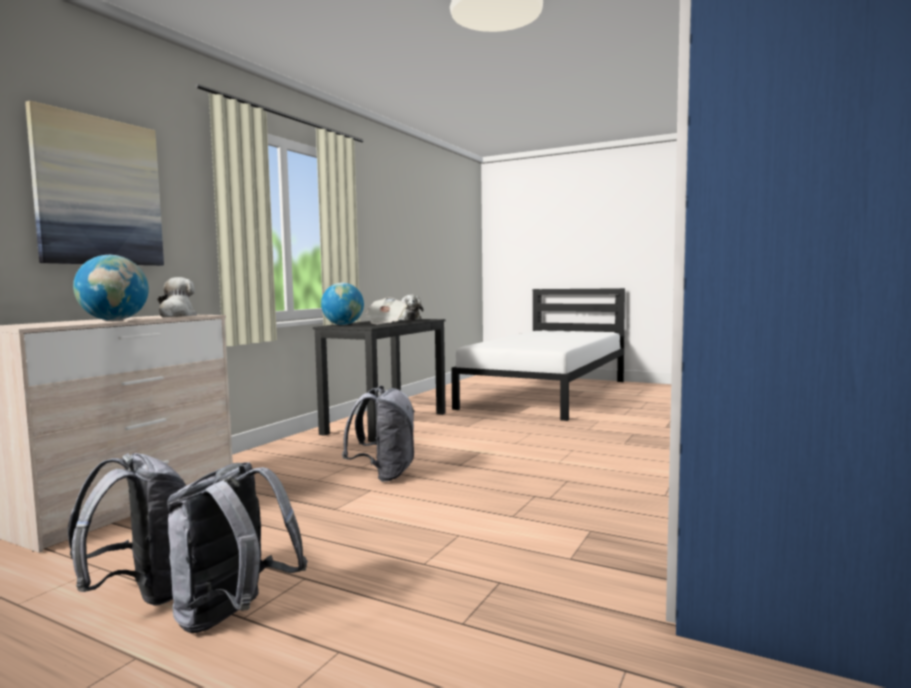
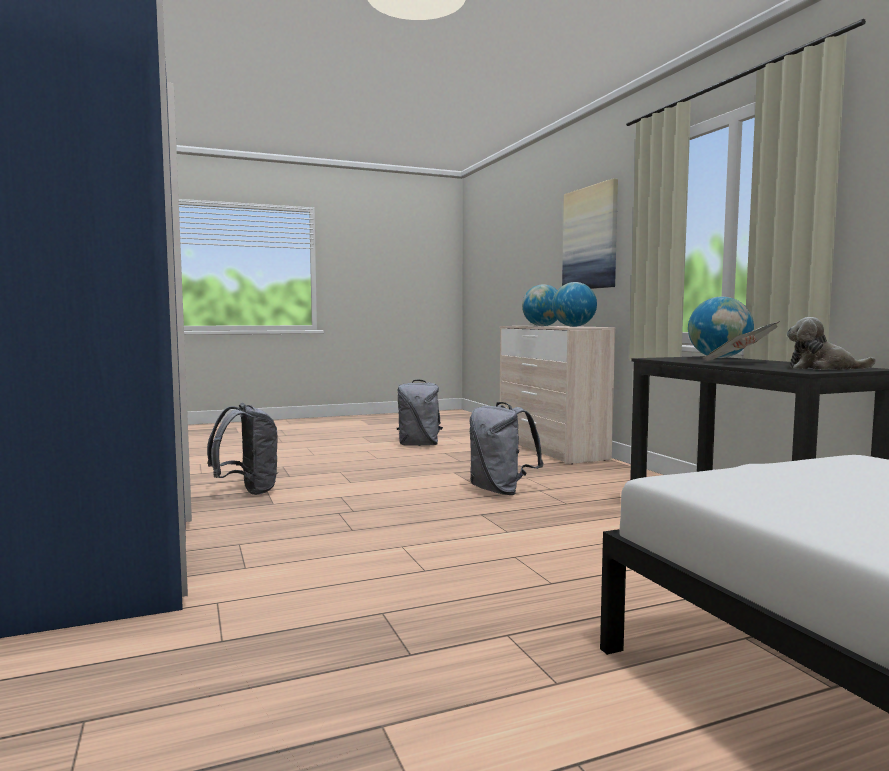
camera: 130 degrees right, 0 degrees up
plush toy [157,277,197,317] -> globe [552,282,597,327]
grey backpack [167,462,308,633] -> grey backpack moved to [207,402,278,495]

